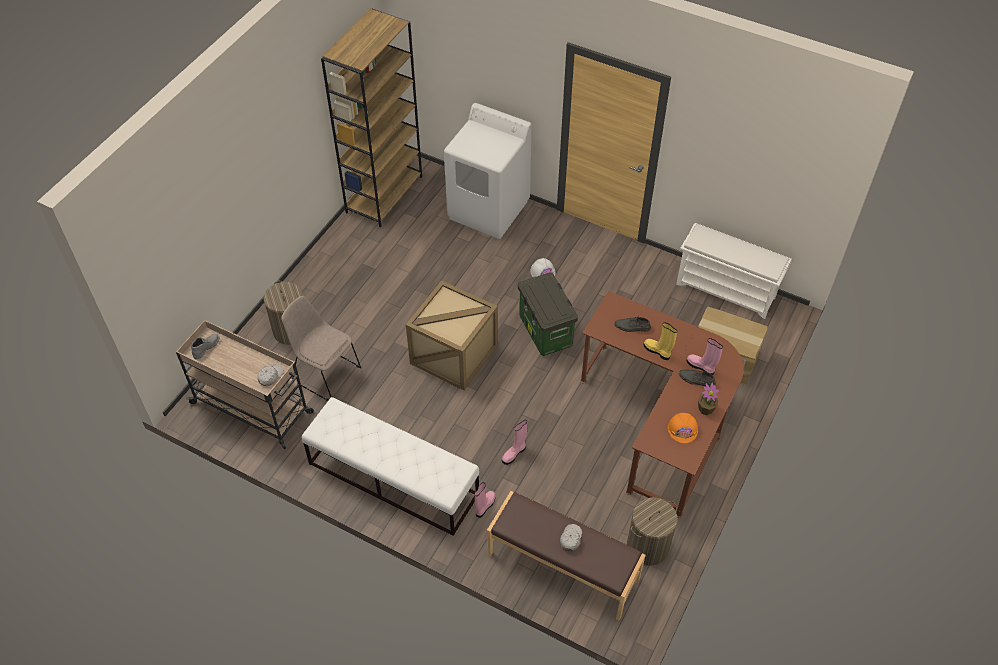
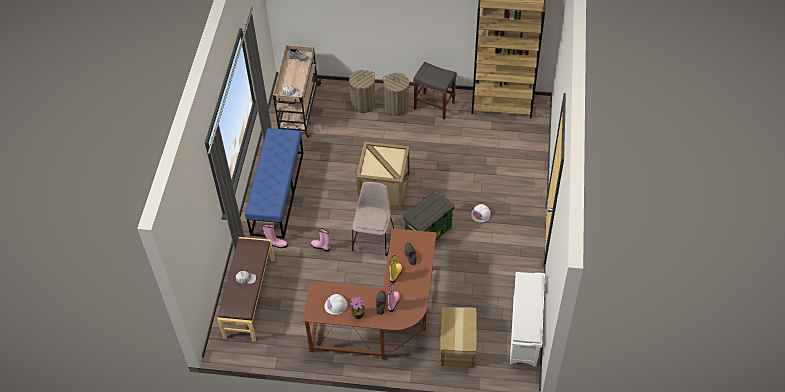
camera: 70 degrees right, 0 degrees up
beige chair [281,296,361,401] -> beige chair moved to [352,182,394,256]
white bench [302,397,480,536] -> blue bench [245,128,304,239]
white washing machine [444,103,532,239] -> none
laundry basket [627,497,678,566] -> laundry basket moved to [383,73,411,116]
orange hard hat [668,413,698,443] -> white hard hat [324,294,348,315]
none -> grey stool [413,62,457,120]

